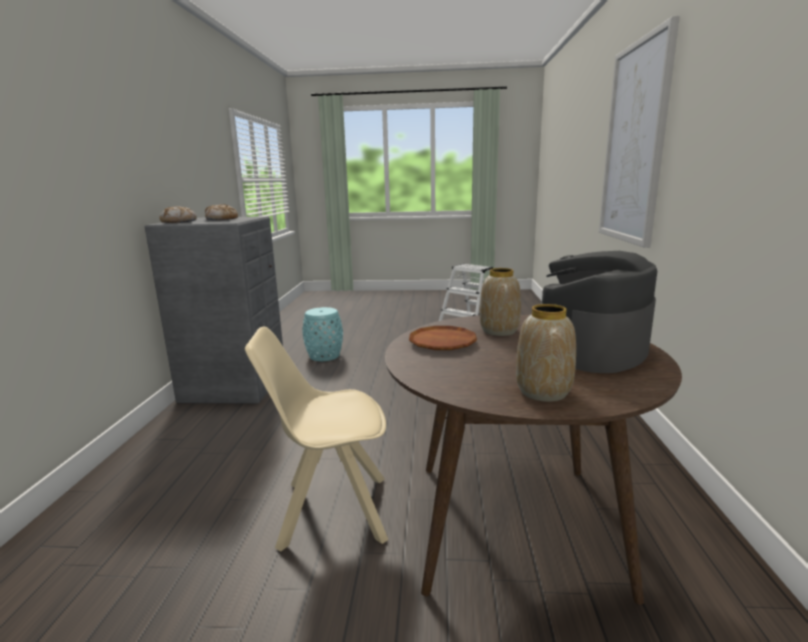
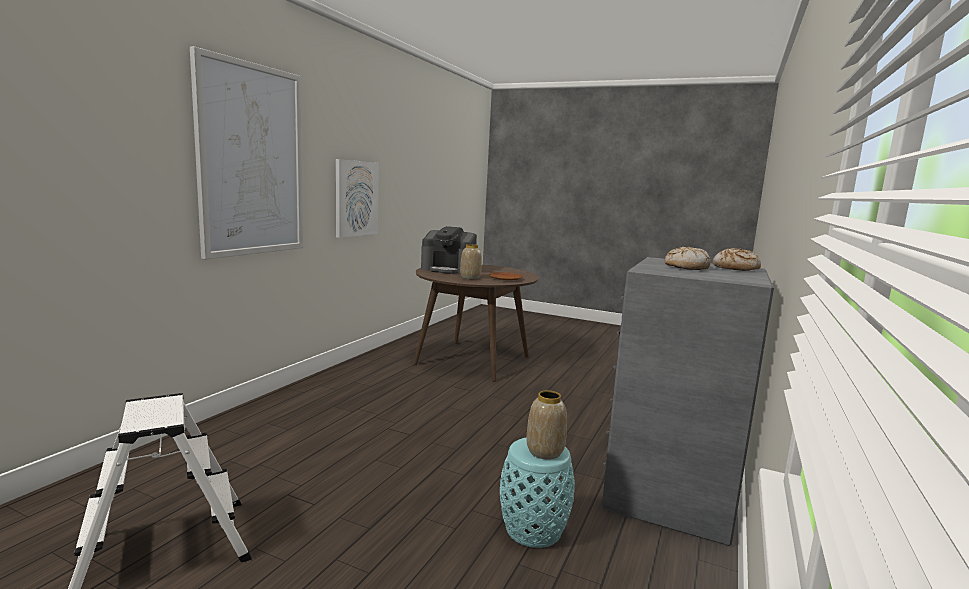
camera: 160 degrees left, 5 degrees down
beige chair [245,327,388,552] -> none
vase [516,304,576,402] -> vase moved to [527,391,567,460]
coffee machine [540,251,657,373] -> coffee machine turned 45 degrees clockwise [421,226,477,274]
none -> picture [336,159,379,238]

